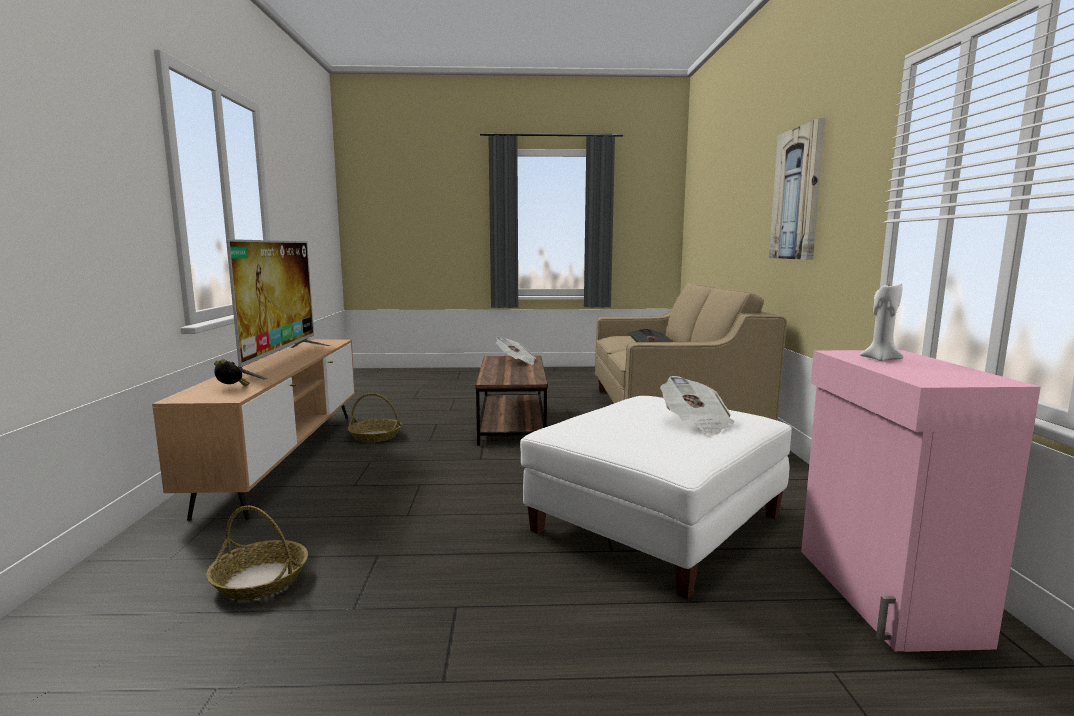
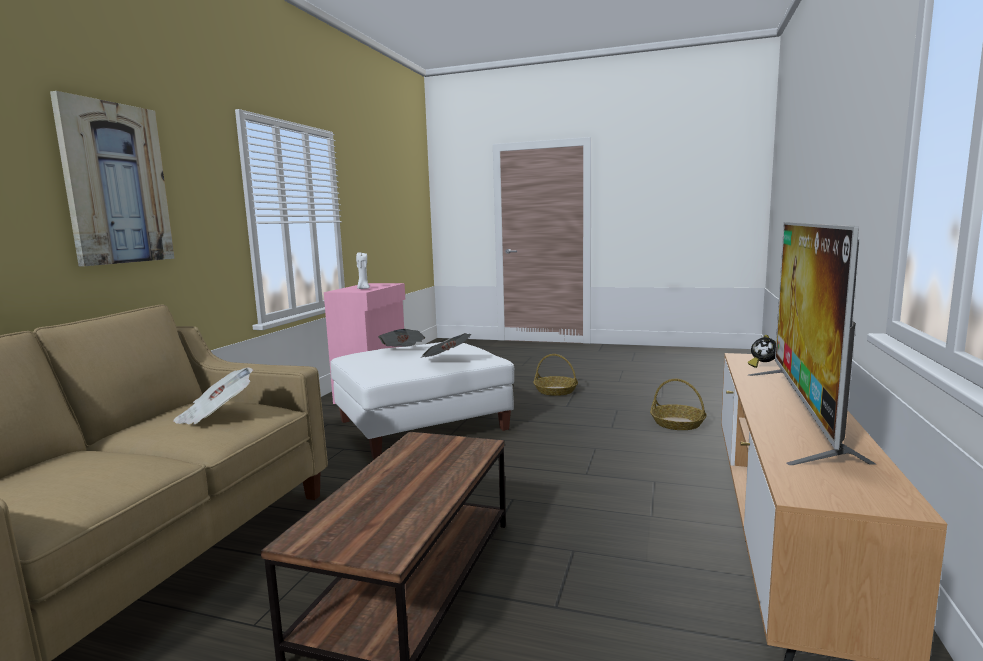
camera: 160 degrees left, 0 degrees up
basket [348,393,402,443] -> basket moved to [534,354,578,396]
newspaper [496,337,536,365] -> newspaper moved to [421,333,471,358]

